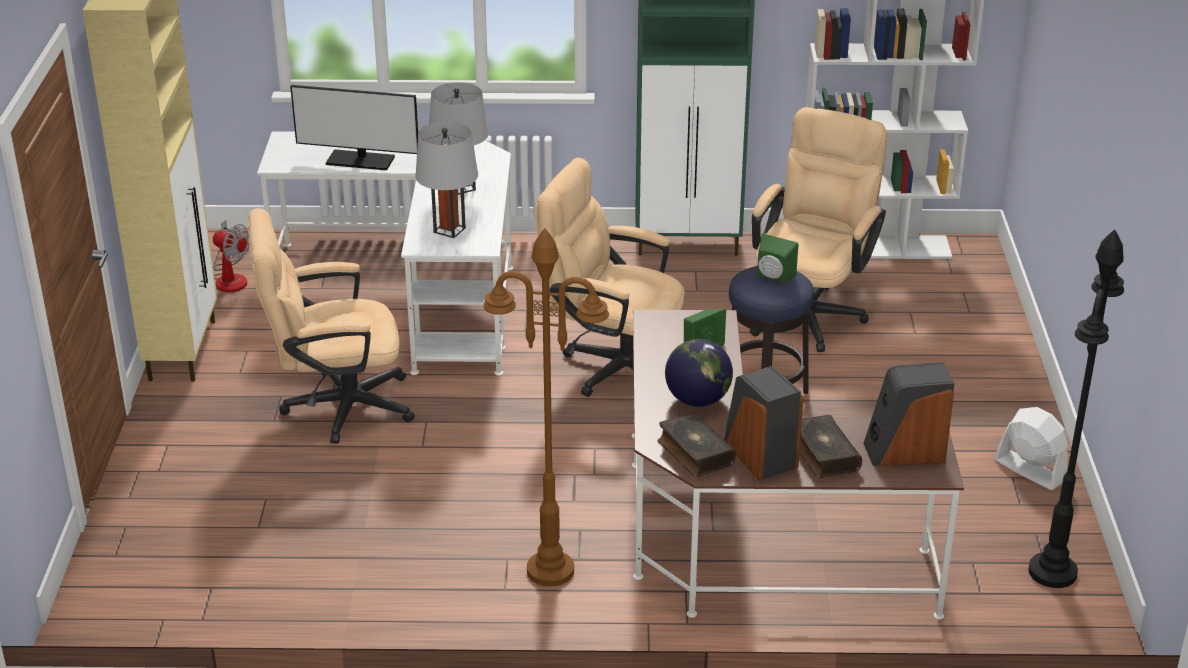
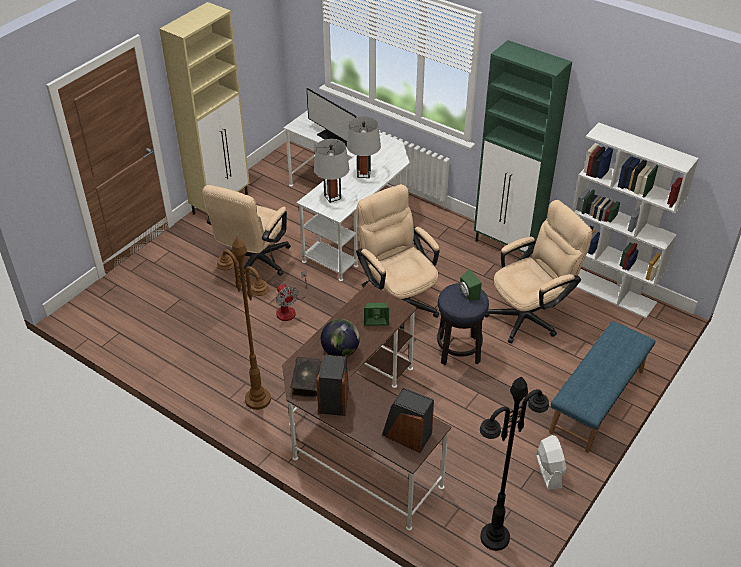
camera: 35 degrees right, 10 degrees up
fan [213,220,250,292] -> fan moved to [276,271,308,321]
beige office chair [248,208,415,444] -> beige office chair turned 90 degrees counterclockwise [202,185,291,280]
book [799,415,862,478] -> none
none -> blue bench [549,321,656,453]

